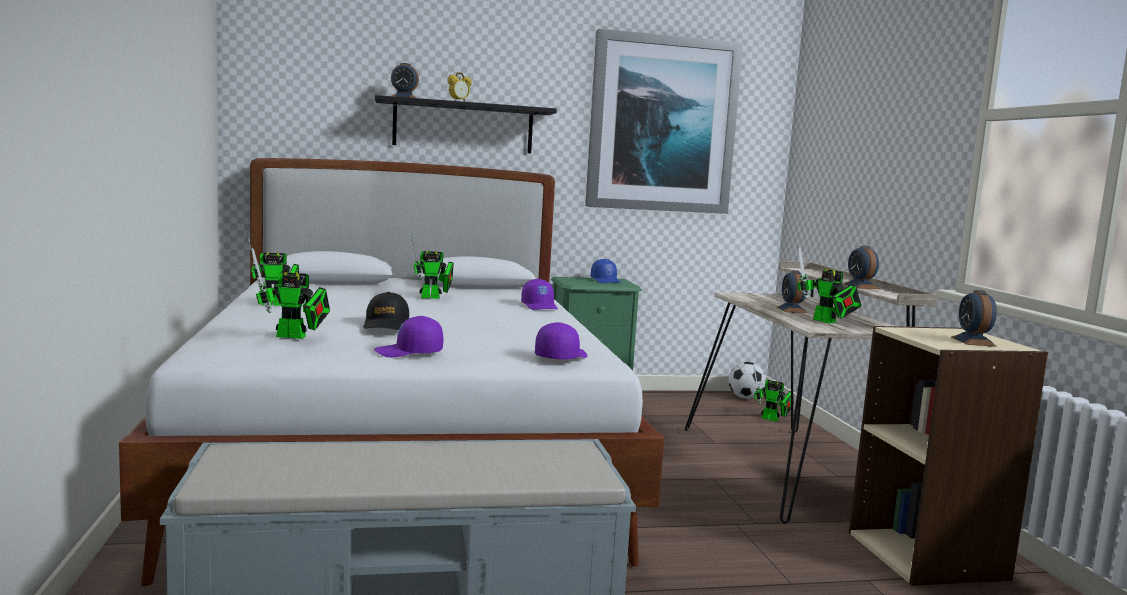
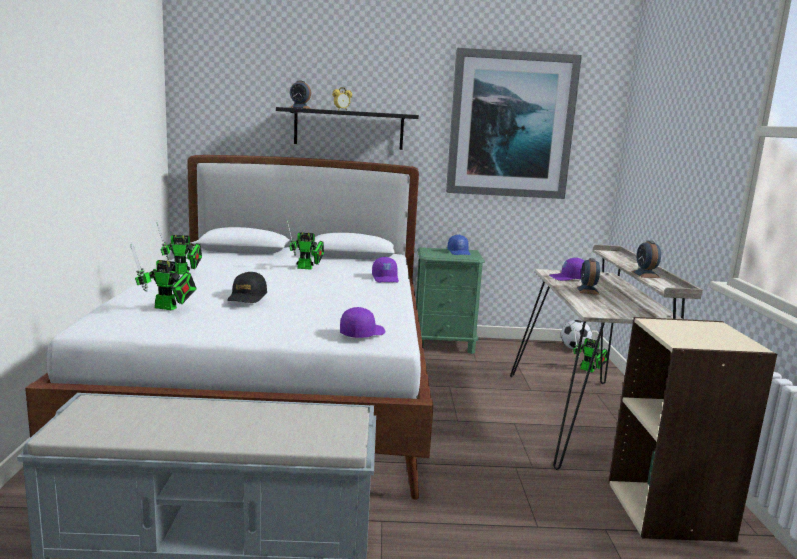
camera: 10 degrees right, 5 degrees up
purple cap [374,316,443,357] -> purple cap moved to [549,258,584,281]
toy robot [797,247,861,323] -> none
alarm clock [951,290,997,347] -> none

